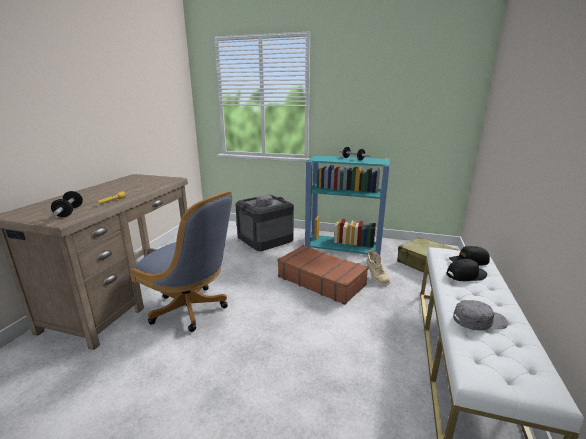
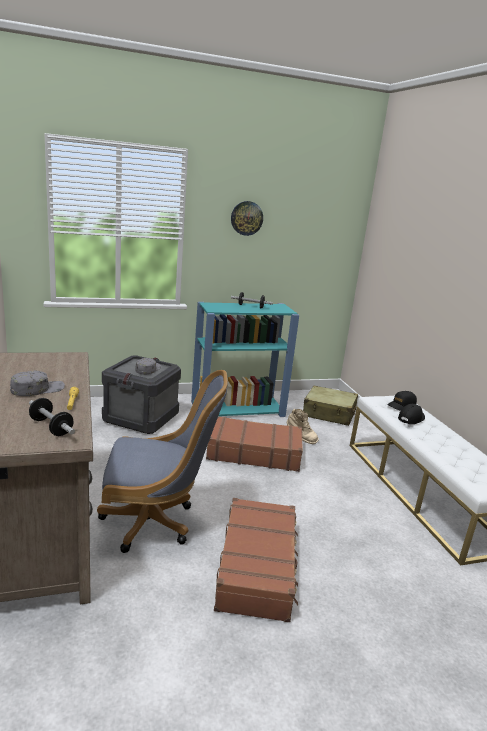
camera: 35 degrees left, 0 degrees up
grey cap [453,300,508,331] -> grey cap moved to [10,371,65,396]
none -> brown suitcase [214,498,298,622]
none -> wall clock [231,201,263,236]

